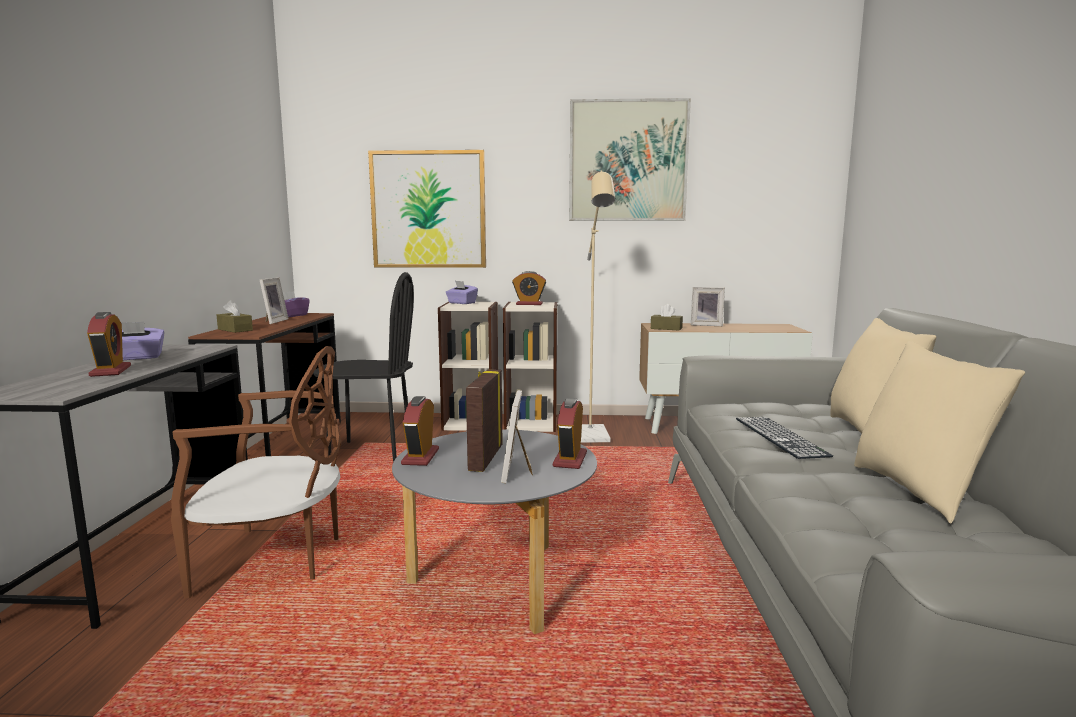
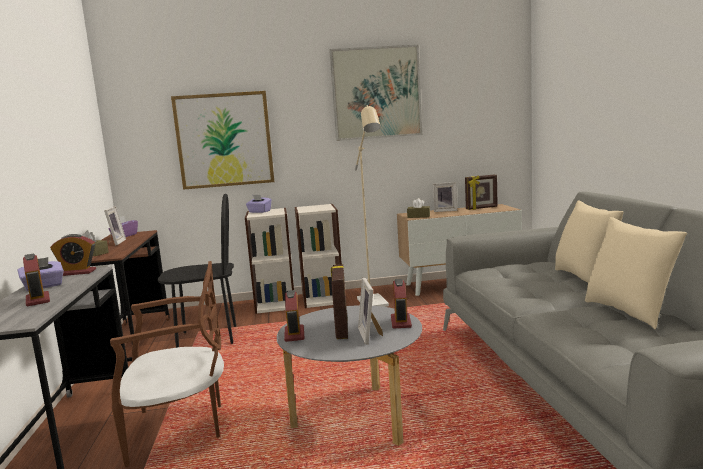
camera: 10 degrees left, 0 degrees up
alarm clock [512,271,546,305] -> alarm clock moved to [50,234,96,276]
keyboard [736,417,833,459] -> none
none -> picture frame [465,175,498,210]

